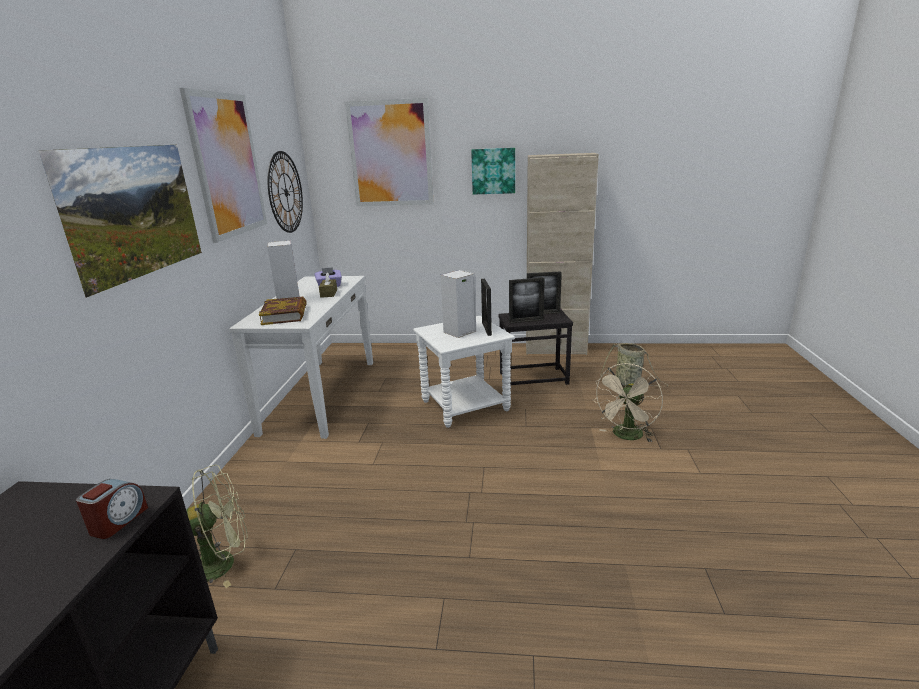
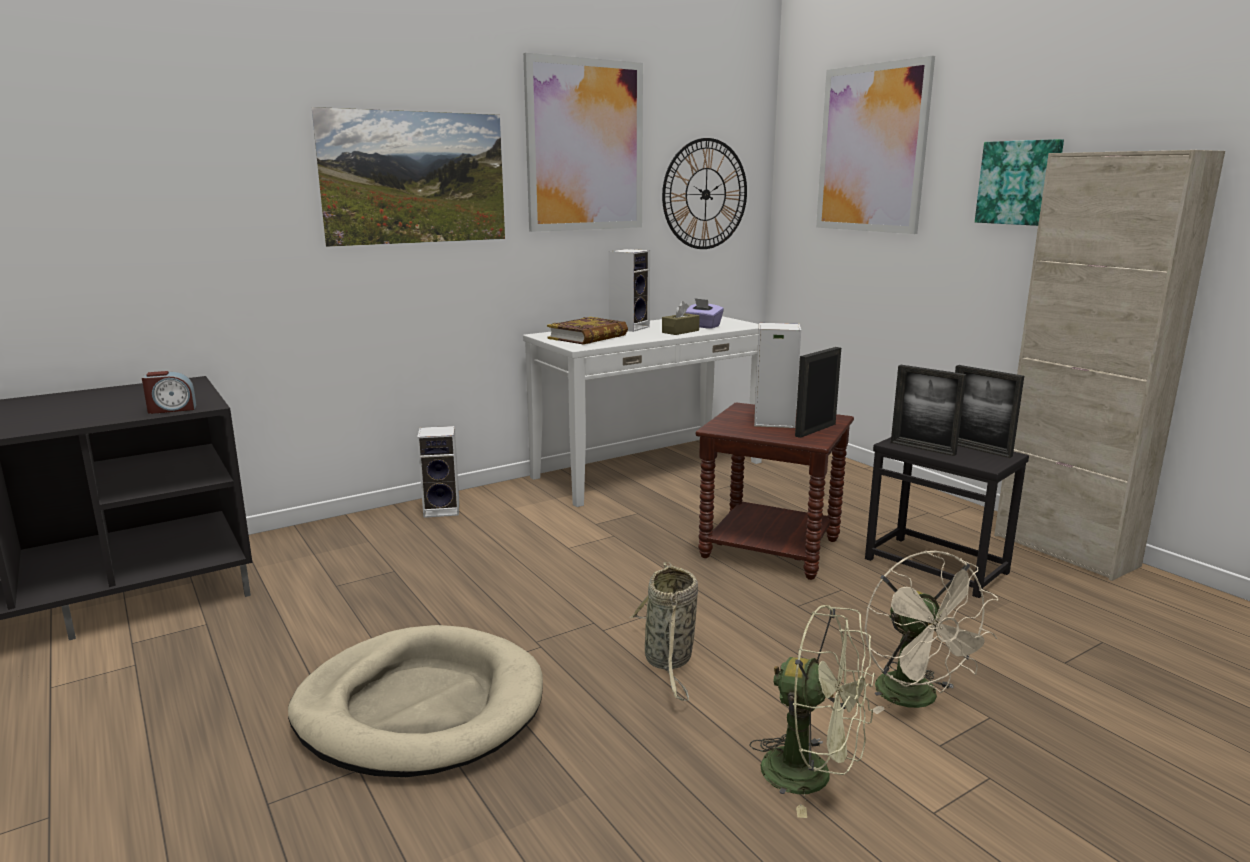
camera: 50 degrees right, 5 degrees down
green fan [186,465,248,588] -> green fan moved to [749,605,875,818]
white side table [413,316,515,428] -> brown side table [696,403,854,580]
beige fan [593,363,663,442] -> beige fan turned 105 degrees counterclockwise [865,550,999,714]
basket [600,343,668,387] -> basket moved to [630,562,698,701]
none -> beige dog bed [288,625,543,777]
none -> speaker [417,426,460,518]

